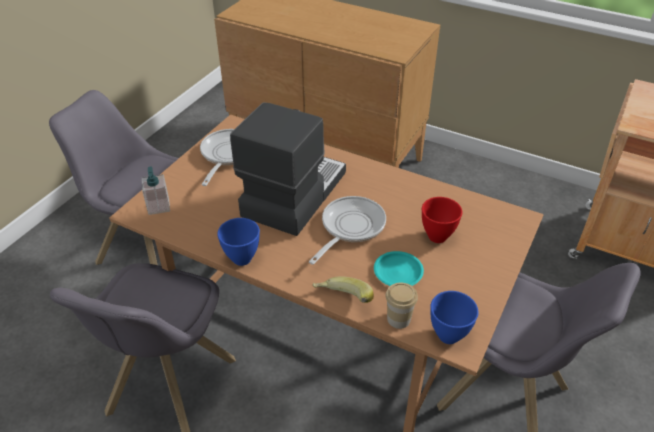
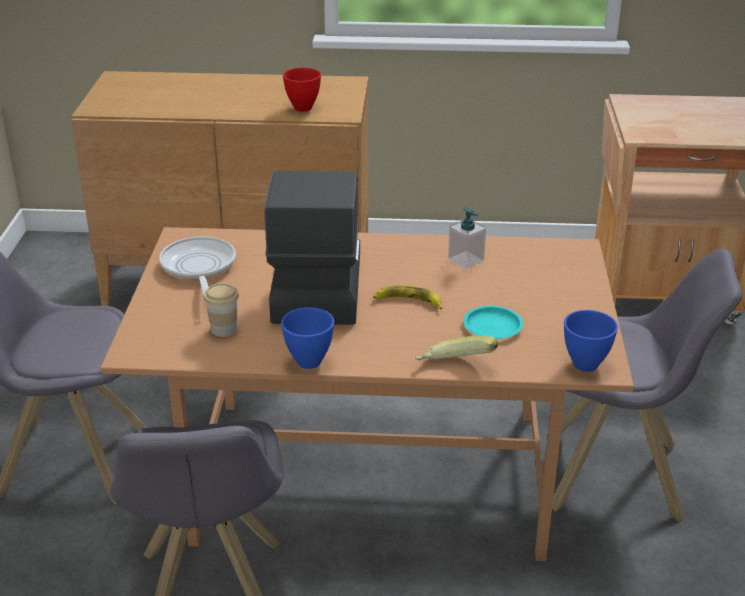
camera: 25 degrees left, 10 degrees down
soap dispenser [142,166,170,215] -> soap dispenser moved to [448,207,486,269]
frying pan [309,196,386,265] -> banana [373,285,443,309]
cup [386,283,418,329] -> cup moved to [203,283,239,337]
red bowl [422,197,462,243] -> red bowl moved to [283,68,321,112]

